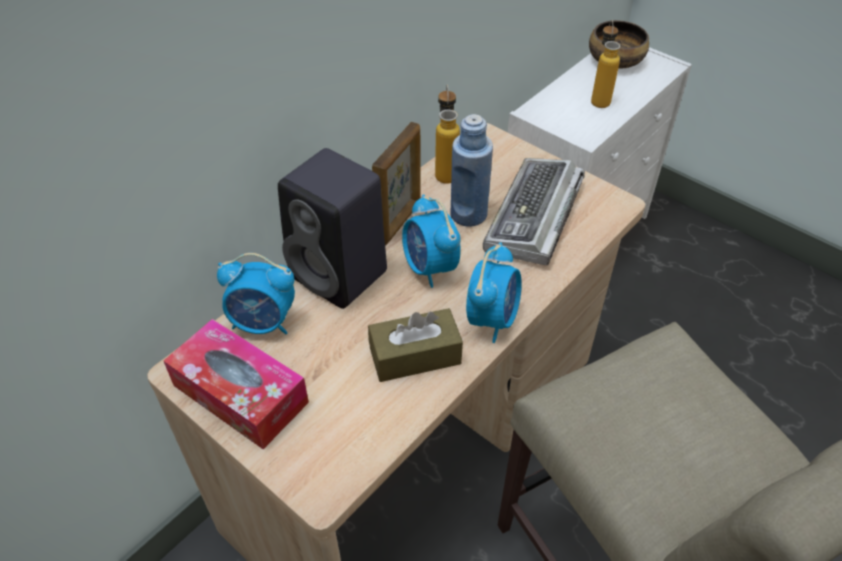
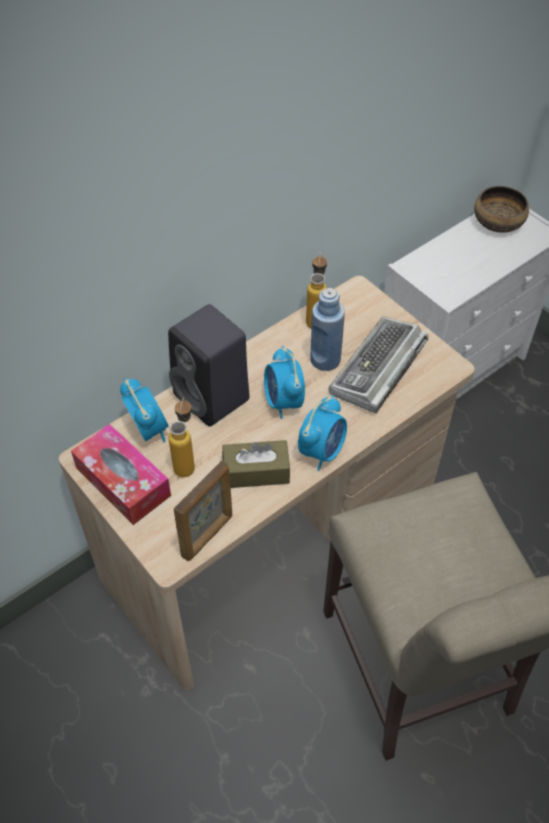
camera: 10 degrees right, 5 degrees up
alarm clock [217,253,295,334] -> alarm clock turned 135 degrees counterclockwise [120,378,169,442]
picture frame [372,122,421,245] -> picture frame moved to [174,460,232,561]
bottle [591,20,620,108] -> bottle moved to [168,397,195,477]

